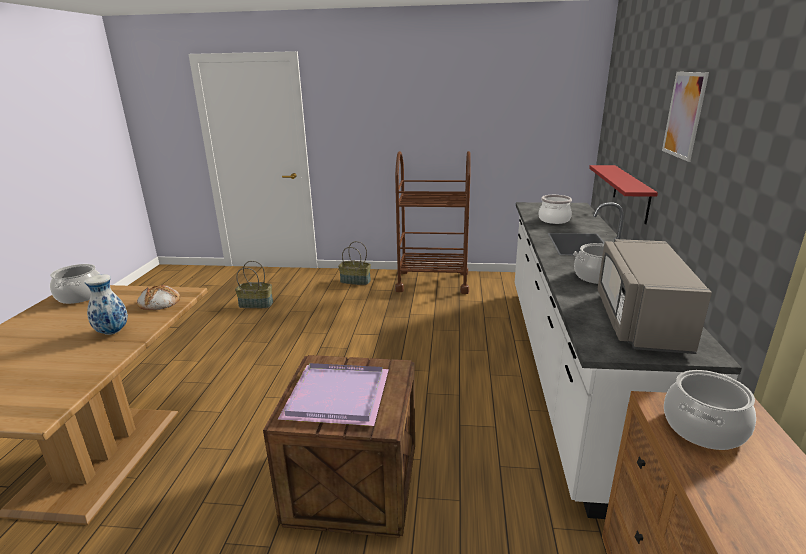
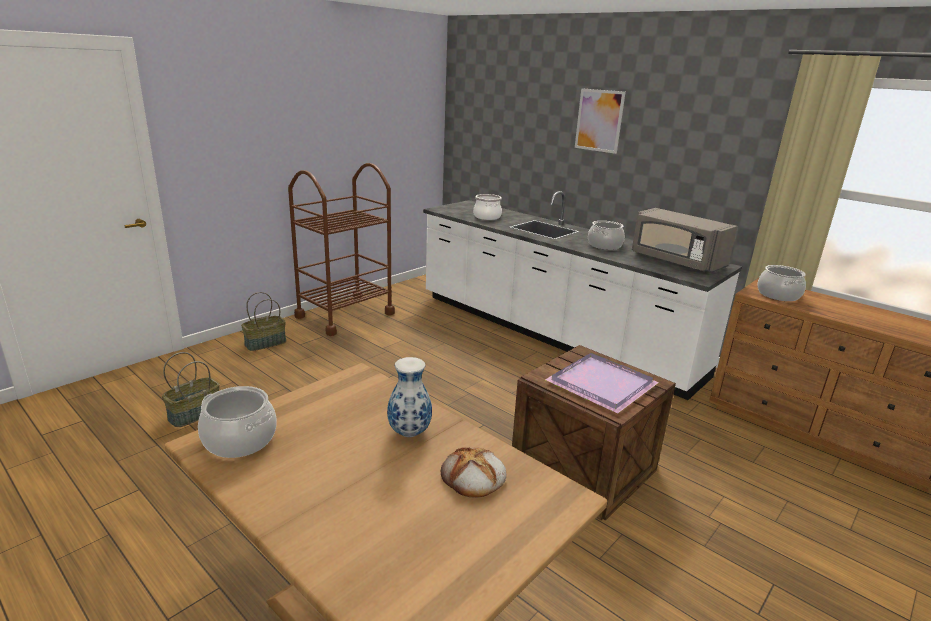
camera: 55 degrees left, 0 degrees up
bread [137,285,180,310] -> bread moved to [441,447,506,498]
red shelf [589,165,658,224] -> none

